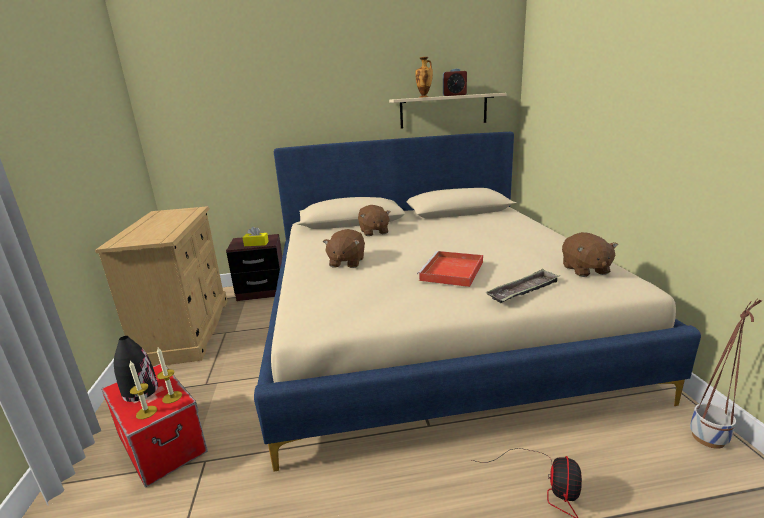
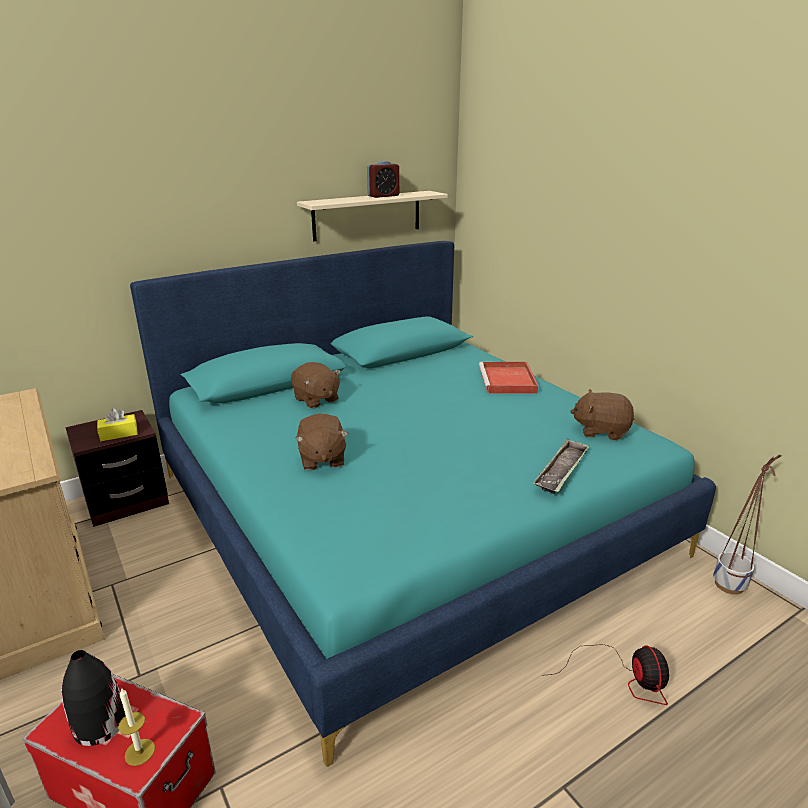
camera: 25 degrees left, 5 degrees up
candle [157,347,182,404] -> none
beige bed [254,132,701,471] -> turquoise bed [130,241,716,767]
vase [416,57,433,98] -> none
red tray [417,251,483,287] -> red tray moved to [479,362,539,394]
brown plush toy [562,232,618,277] -> brown plush toy turned 135 degrees clockwise [570,389,634,440]

